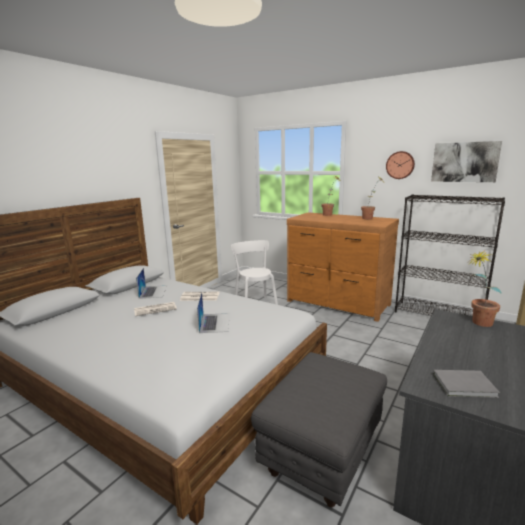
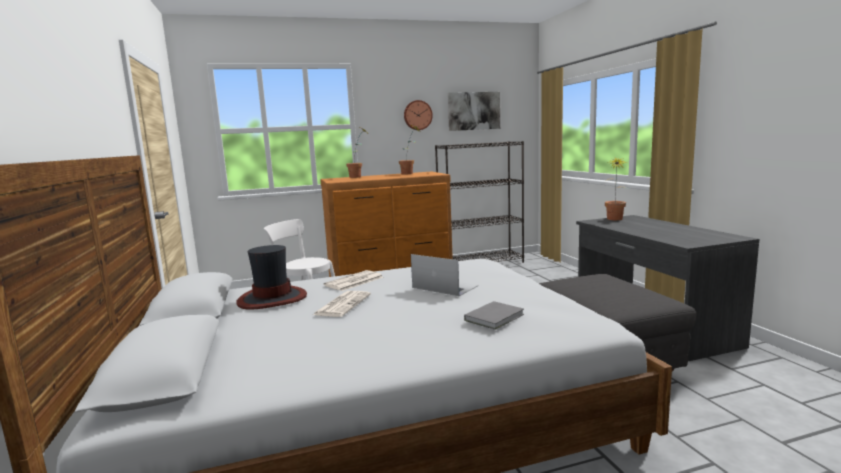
camera: 50 degrees left, 5 degrees down
laptop [136,268,167,299] -> hat [236,245,307,310]
grey book [433,370,500,398] -> grey book moved to [464,301,524,330]

